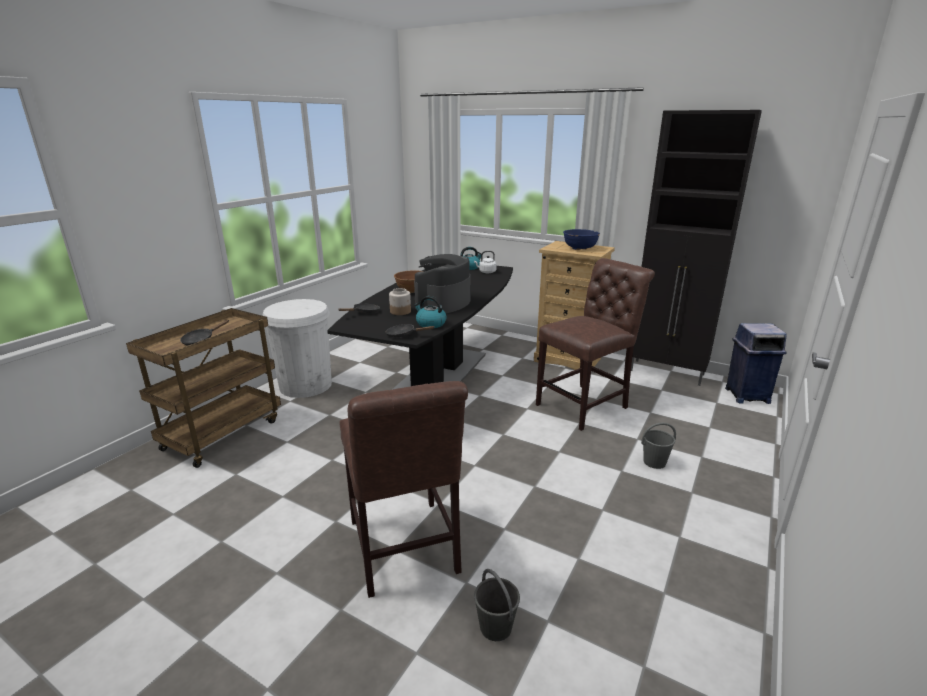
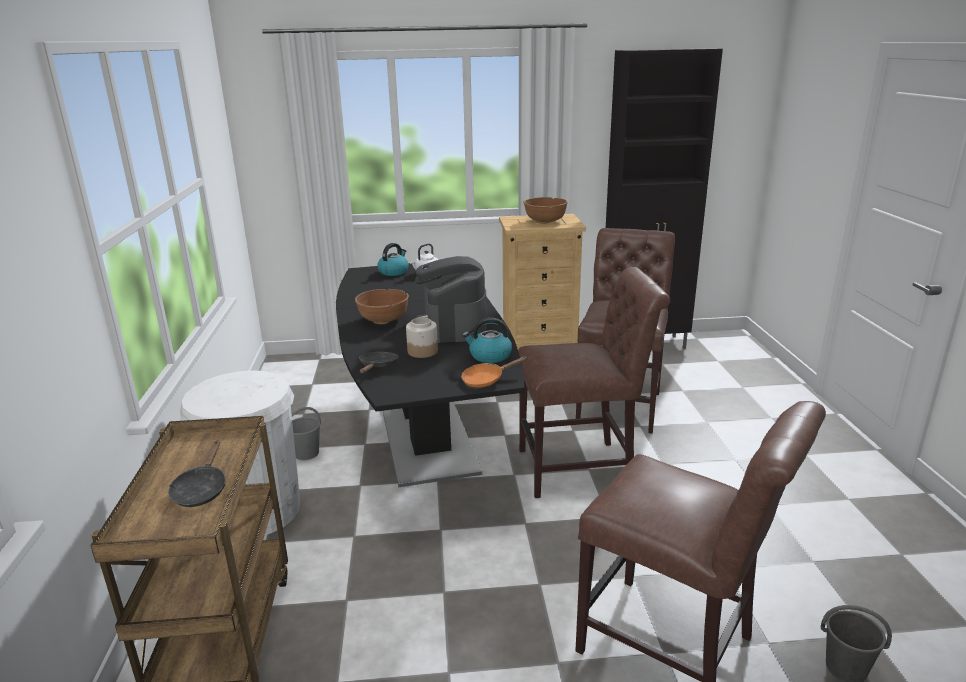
camera: 35 degrees left, 0 degrees up
black frying pan [386,324,434,338] -> orange frying pan [461,356,527,388]
blue bowl [563,229,600,250] -> brown bowl [524,197,568,224]
grey bucket [641,422,676,469] -> grey bucket moved to [292,407,321,460]
blue trash can [725,323,787,404] -> none
none -> brown chair [518,267,670,498]

